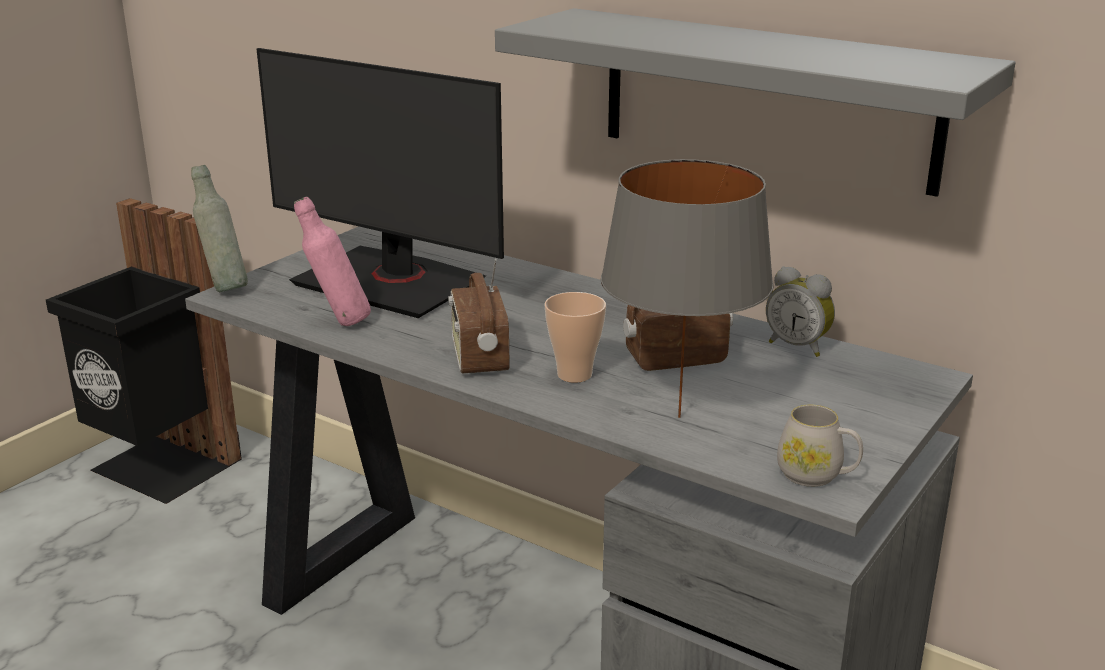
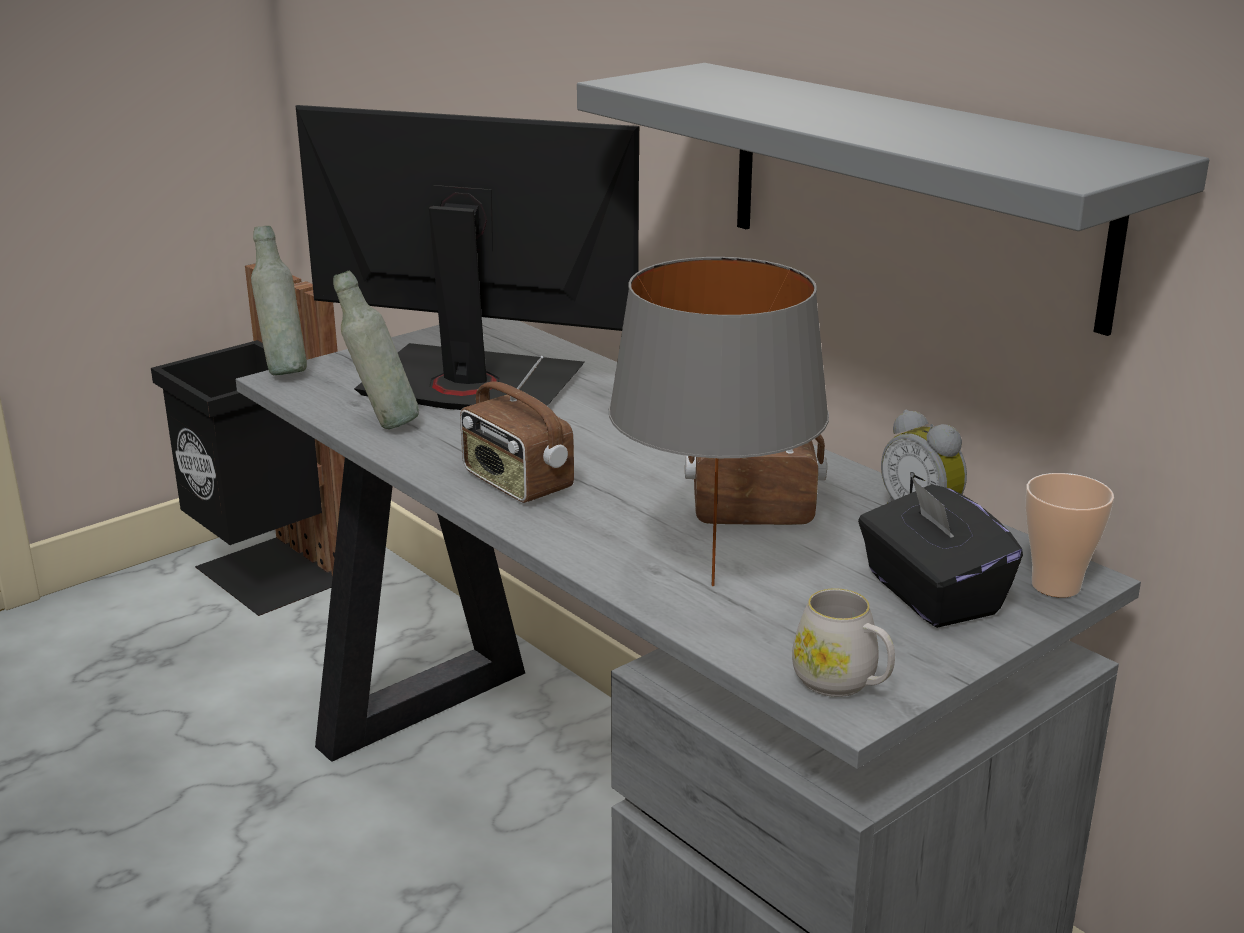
camera: 15 degrees right, 0 degrees up
monitor [256,48,504,318] -> monitor turned 150 degrees clockwise [296,105,639,410]
pink bottle [294,197,371,326] -> grey bottle [333,271,419,429]
radio [448,258,509,373] -> radio turned 45 degrees counterclockwise [460,356,574,503]
cup [544,292,606,383] -> cup moved to [1025,473,1114,598]
none -> black tissue box [858,476,1023,628]

